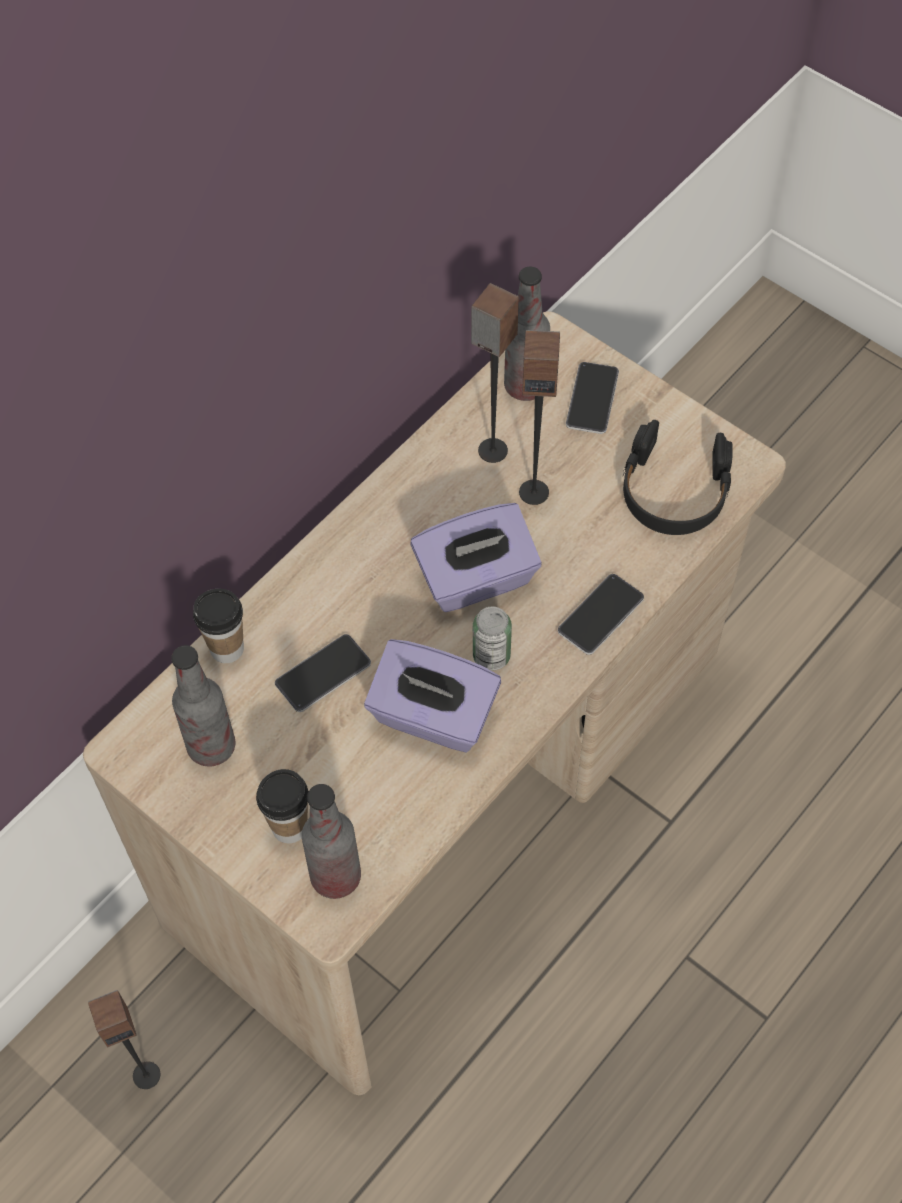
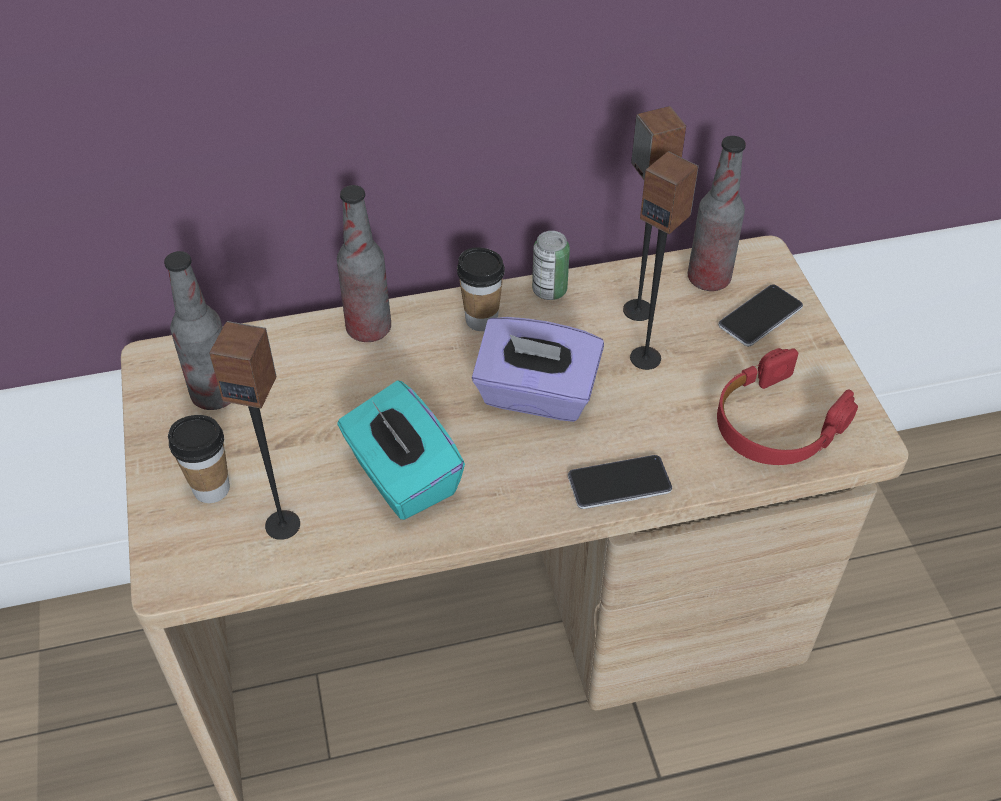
camera: 35 degrees right, 10 degrees down
speaker [88,990,160,1089] -> speaker moved to [210,321,300,540]
cup [193,589,244,663] -> cup moved to [457,248,505,331]
phone [275,634,371,712] -> none
bottle [302,784,361,899] -> bottle moved to [337,185,391,342]
purple tissue box [364,639,501,753] -> turquoise tissue box [337,380,465,520]
can [473,606,512,671] -> can moved to [532,231,570,300]
black headphones [623,420,733,535] -> red headphones [717,348,858,465]

